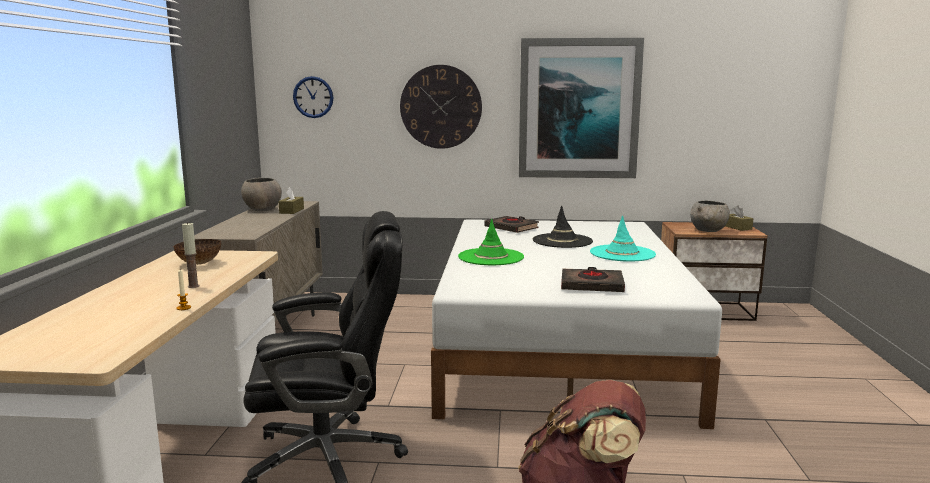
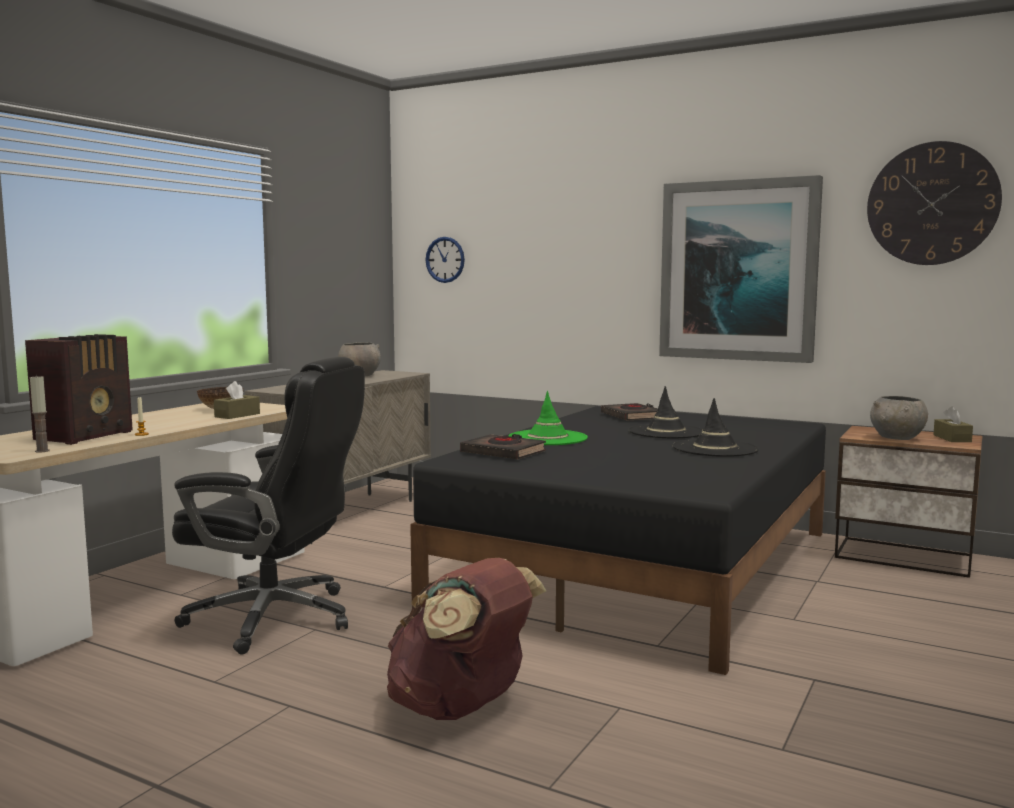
camera: 25 degrees right, 5 degrees down
candle [182,222,199,288] -> candle moved to [30,375,50,453]
brown tissue box [279,187,304,214] -> brown tissue box moved to [214,381,260,419]
wall clock [400,65,482,149] -> wall clock moved to [867,141,1002,265]
white bed [431,219,722,429] -> black bed [410,406,826,675]
black book [561,267,625,292] -> black book moved to [460,434,546,459]
turquoise hat [590,215,656,262] -> black hat [672,398,759,457]
none -> radio [25,334,133,445]

